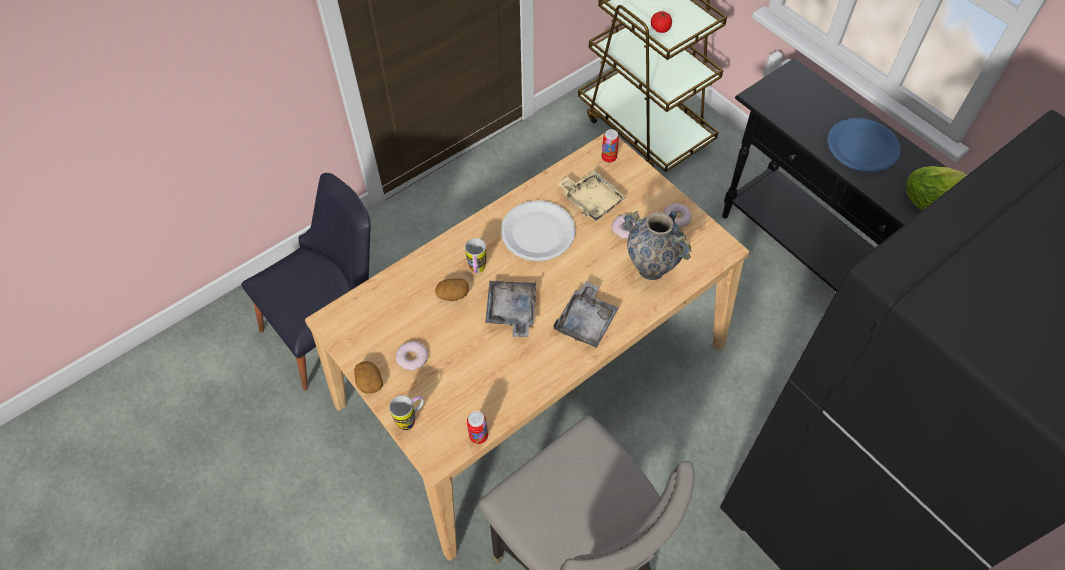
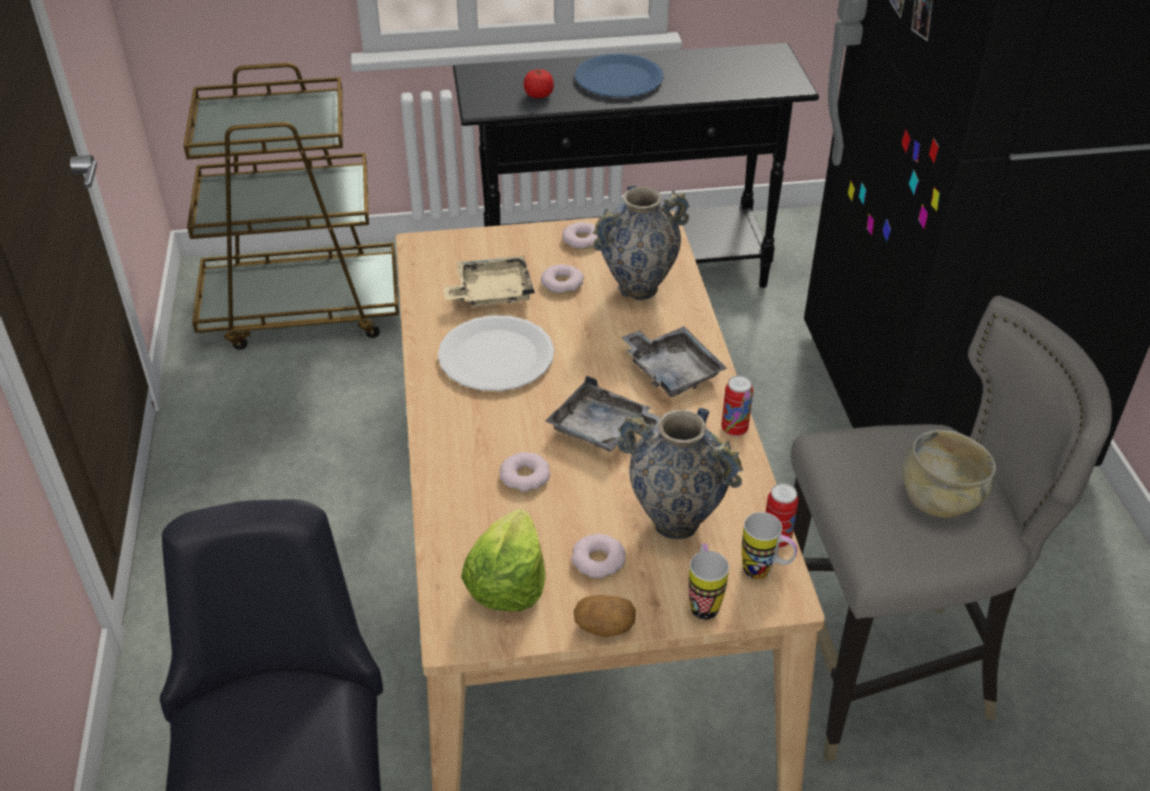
camera: 60 degrees left, 15 degrees down
potato [435,278,469,301] -> donut [500,452,550,492]
mug [465,238,486,273] -> mug moved to [742,512,797,579]
can [602,129,619,163] -> can moved to [721,376,753,436]
tomato [651,11,672,33] -> tomato moved to [524,69,554,98]
lettuce [906,166,967,210] -> lettuce moved to [461,509,546,612]
none -> vase [618,408,743,539]
none -> beige bowl [902,430,996,518]

